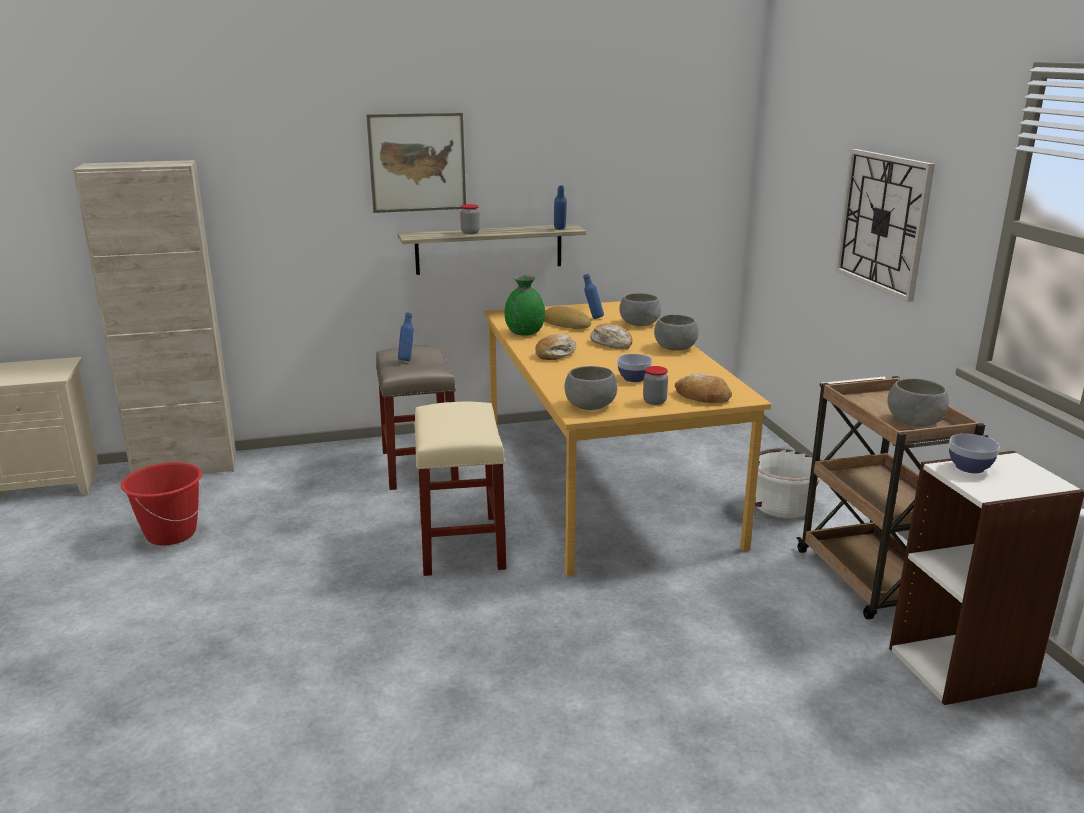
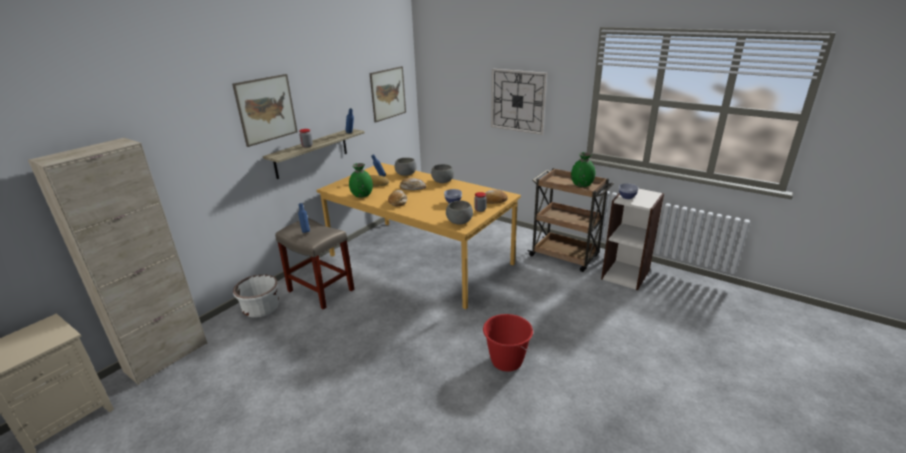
camera: 40 degrees left, 5 degrees up
red bucket [121,462,203,545] -> red bucket moved to [483,314,533,372]
beige stool [414,401,506,576] -> none
white planter [755,448,820,518] -> white planter moved to [233,274,279,318]
grey bowl [887,379,949,427] -> green vase [571,152,595,187]
none -> picture [370,66,406,123]

